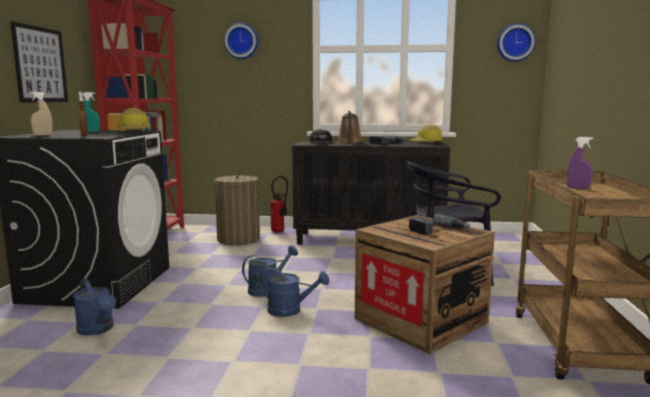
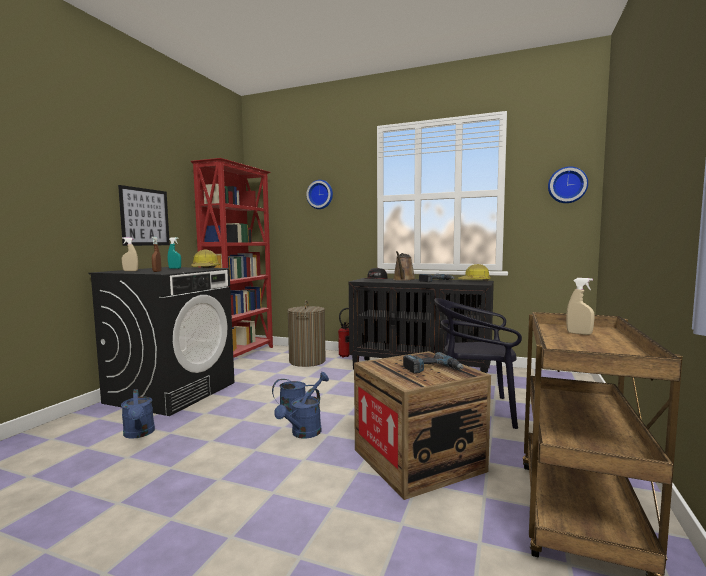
camera: 15 degrees right, 5 degrees down
blue watering can [259,267,329,317] -> blue watering can turned 90 degrees clockwise [274,388,322,439]
purple spray bottle [567,137,593,189] -> beige spray bottle [566,278,595,335]

